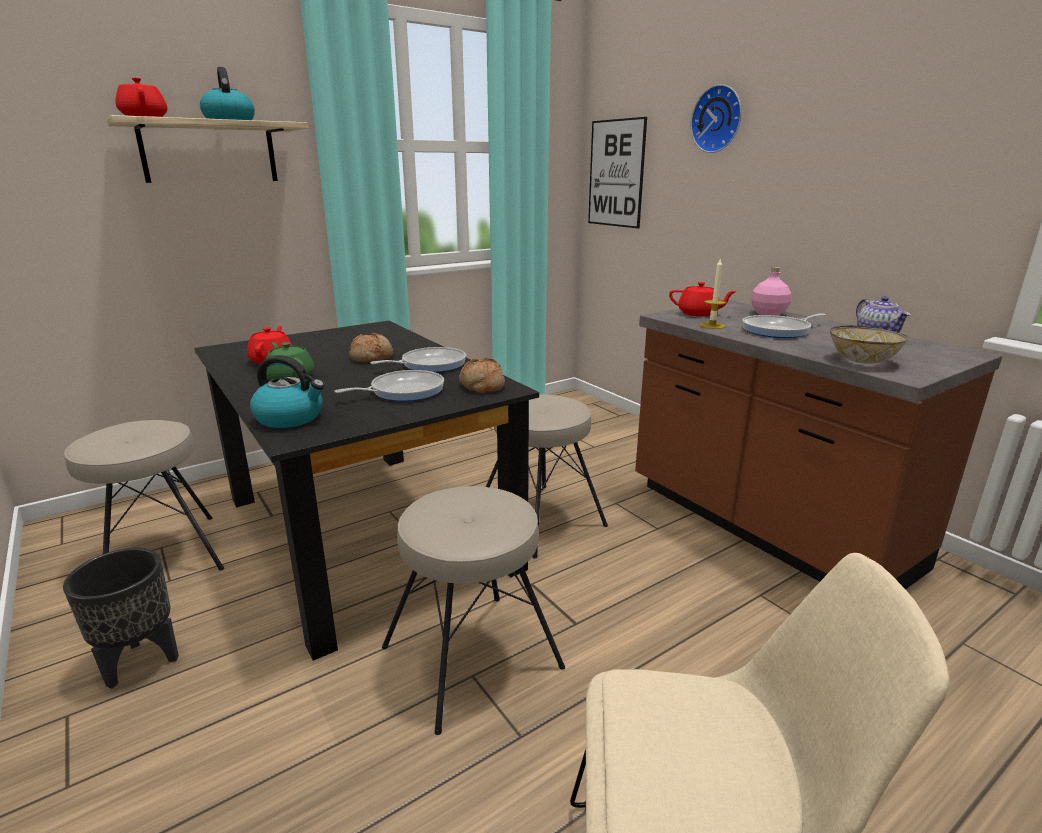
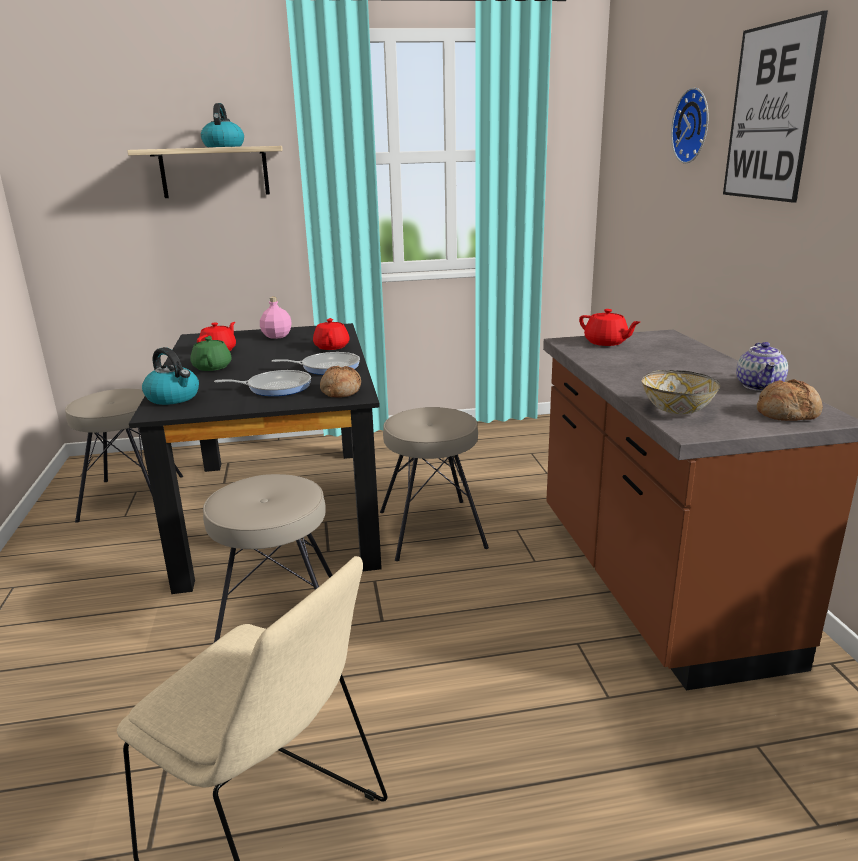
camera: 25 degrees right, 0 degrees up
black planter [63,548,179,689] -> none
red teapot [116,78,167,117] -> red teapot moved to [313,318,350,350]
bread [349,333,393,362] -> bread moved to [757,379,823,421]
picture [588,117,647,228] -> picture moved to [723,10,828,203]
candle [700,257,726,329] -> none
frying pan [742,313,826,338] -> none
pink bottle [751,267,791,316] -> pink bottle moved to [260,297,292,339]

